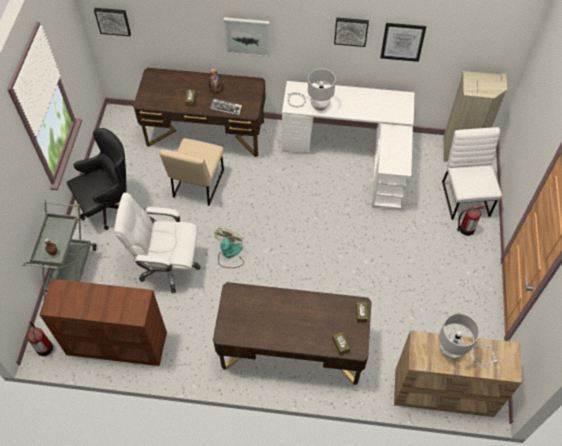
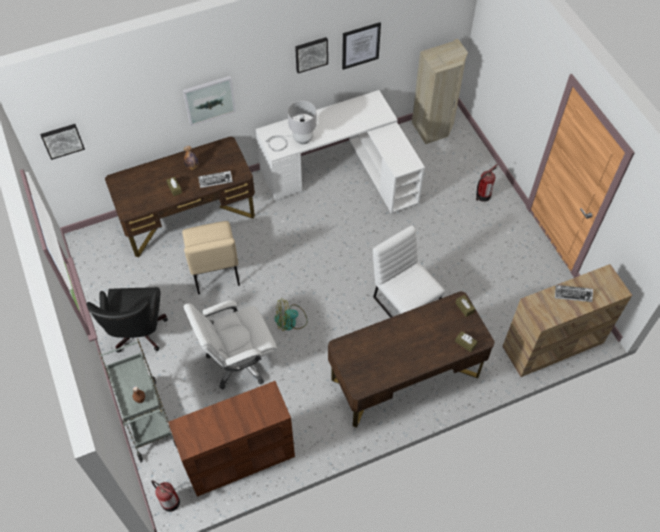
camera: 30 degrees left, 0 degrees up
black office chair [67,128,127,230] -> black office chair turned 150 degrees clockwise [87,287,168,353]
fan [214,228,244,268] -> fan turned 90 degrees counterclockwise [275,298,308,330]
white table lamp [439,313,498,367] -> keyboard [555,285,593,302]
white chair [442,127,502,220] -> white chair moved to [373,225,445,318]

